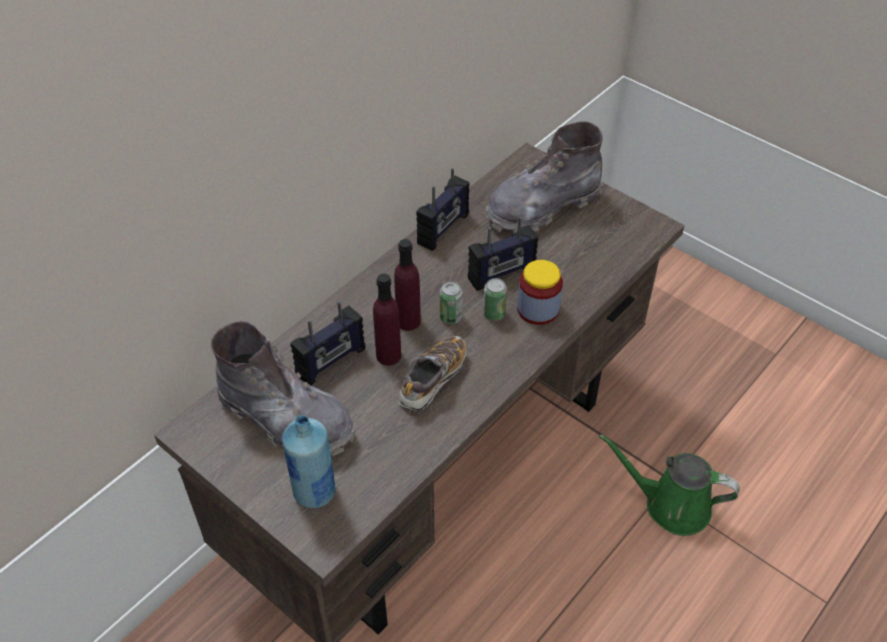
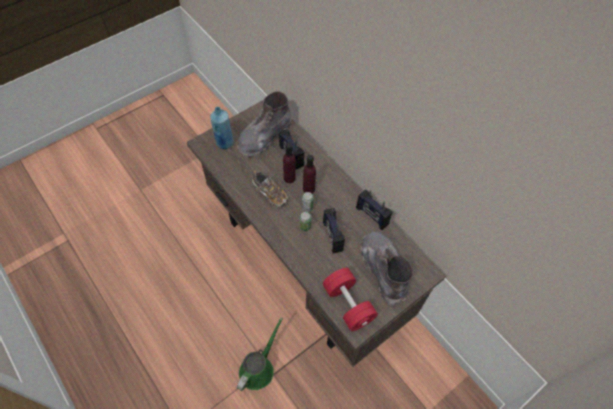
camera: 100 degrees right, 10 degrees up
jar [517,260,563,325] -> none
none -> red dumbbell [323,268,378,331]

